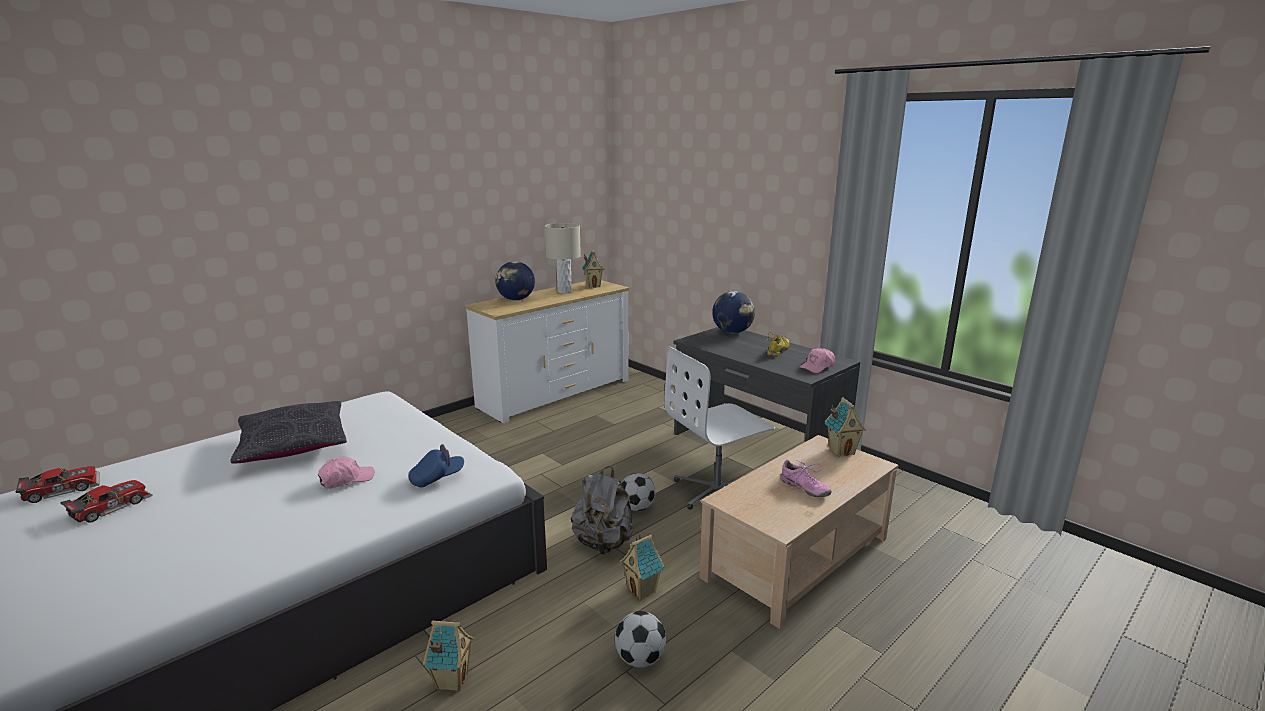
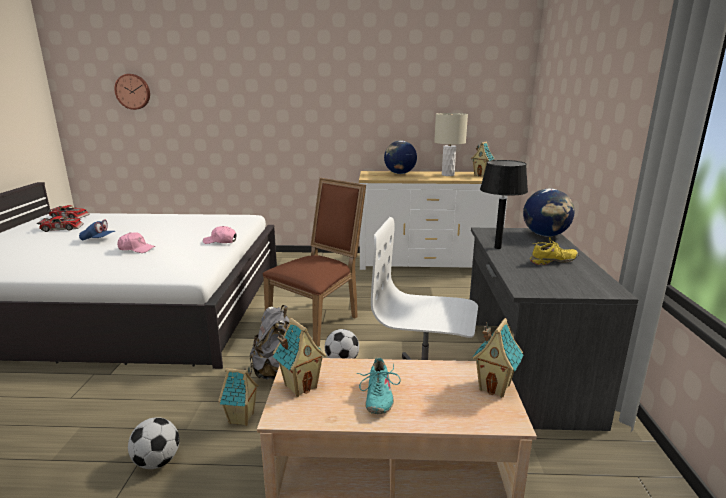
camera: 45 degrees right, 0 degrees up
black pillow [230,401,347,464] -> none
blue cap [409,444,464,487] -> blue cap moved to [79,219,115,240]
toy house [423,621,474,692] -> toy house moved to [273,318,326,397]
pink shoe [780,460,831,497] -> turquoise shoe [356,357,401,414]
pink cap [799,348,835,373] -> pink cap moved to [203,226,237,244]
none -> wall clock [114,74,150,110]
none -> brown chair [263,178,366,347]
none -> black table lamp [480,160,528,249]

